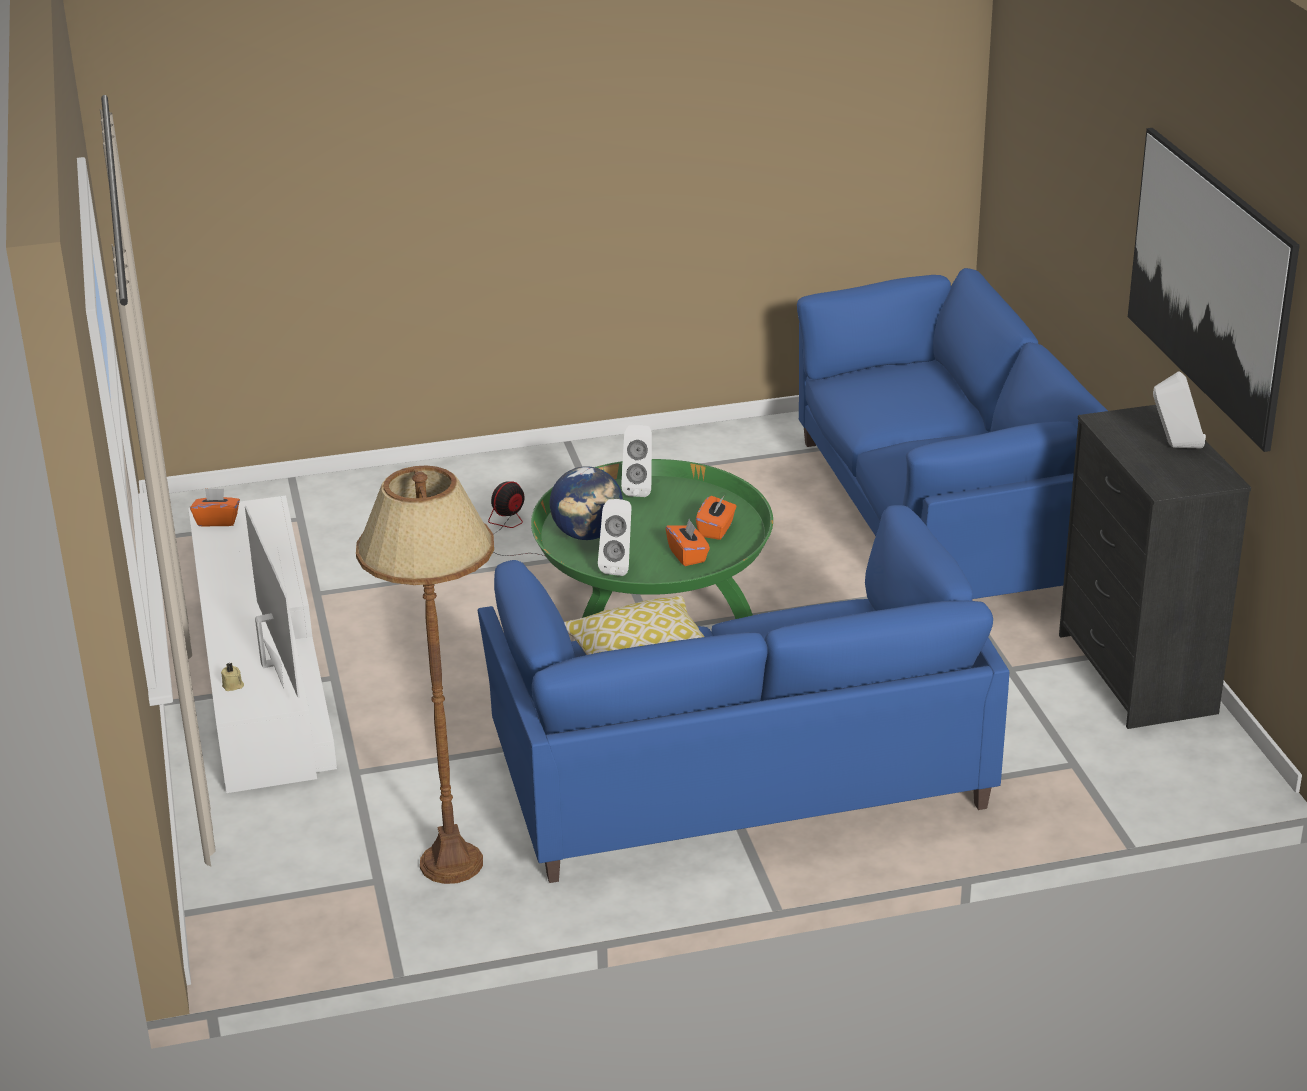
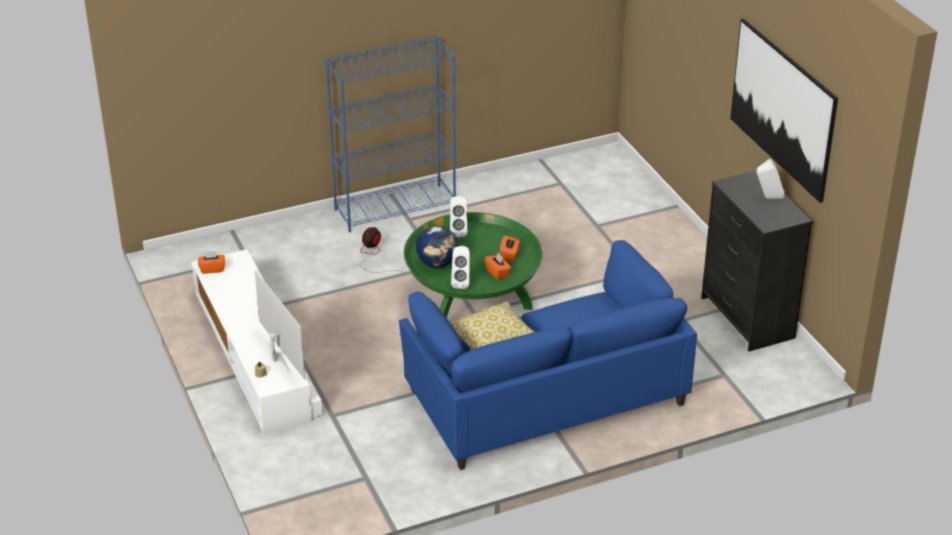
camera: 10 degrees left, 5 degrees up
brown floor lamp [356,466,494,884] -> none
blue sofa [797,268,1108,599] -> none
none -> blue bookcase [325,36,456,232]

